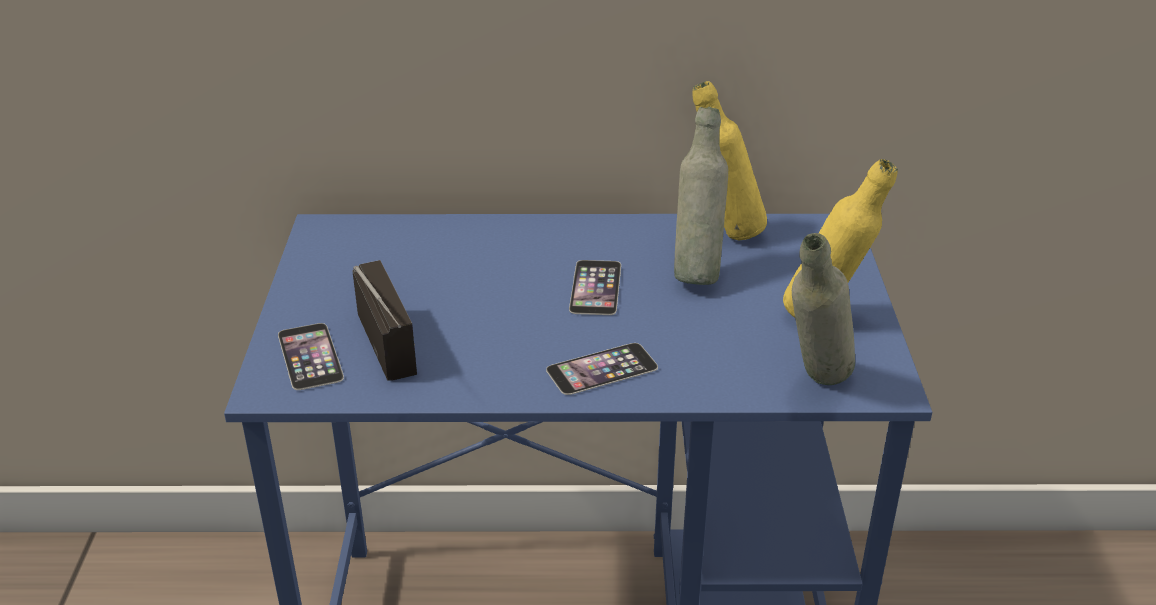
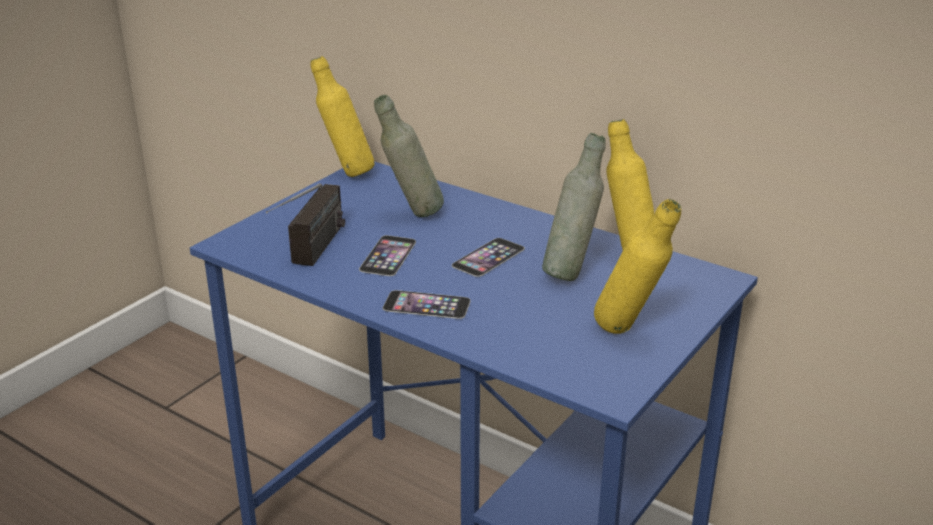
camera: 35 degrees right, 5 degrees down
phone [278,323,344,390] -> phone moved to [359,235,416,276]
grey bottle [792,233,855,385] -> grey bottle moved to [374,95,444,217]
none -> yellow bottle [310,56,374,177]

